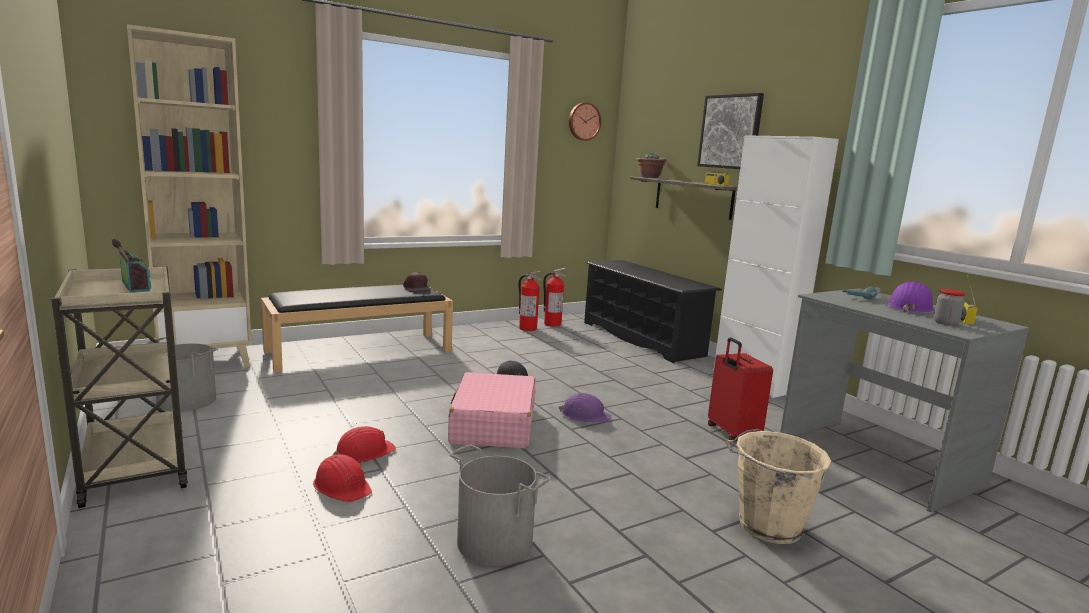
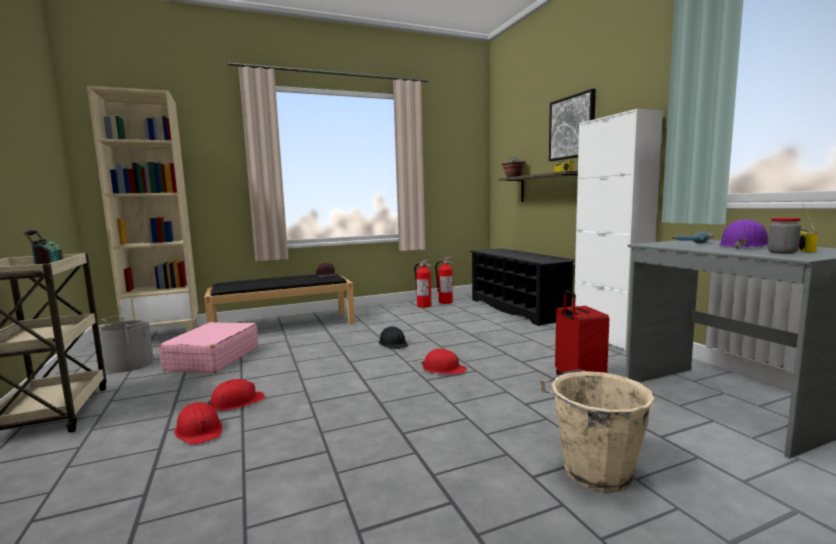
camera: 10 degrees right, 5 degrees down
pink suitcase [448,372,536,449] -> pink suitcase moved to [159,322,258,373]
grey bucket [450,445,551,566] -> none
purple hard hat [558,393,611,423] -> red hard hat [420,349,467,374]
wall clock [569,102,601,141] -> none

